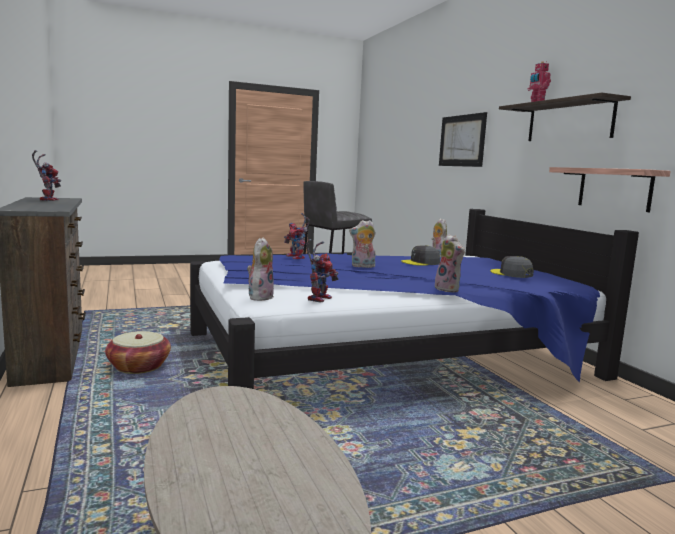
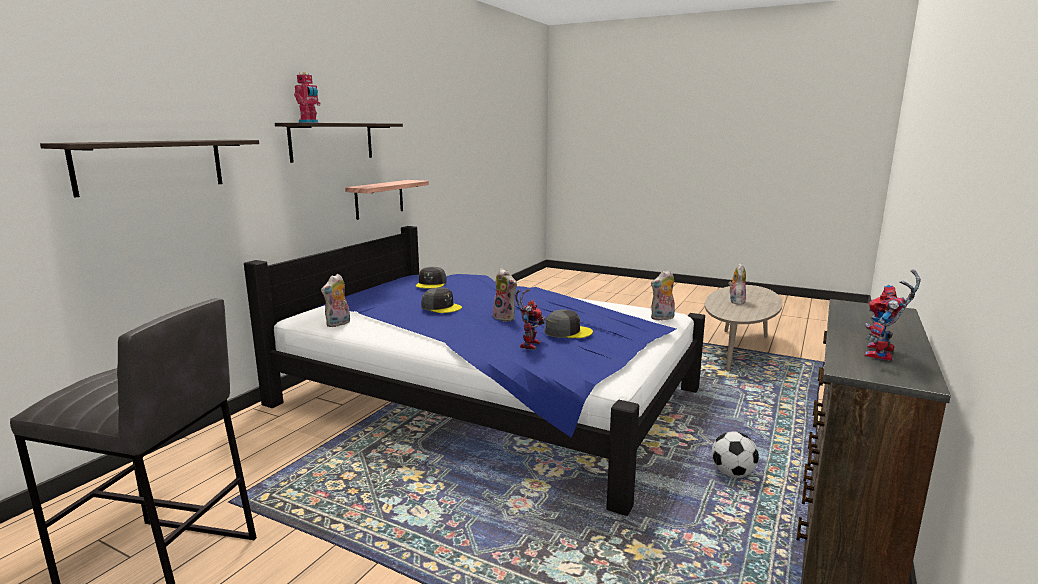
camera: 130 degrees left, 5 degrees up
basket [105,331,171,374] -> football [711,432,759,478]
toy robot [306,239,339,303] -> none
plush toy [435,234,465,292] -> plush toy moved to [728,263,746,305]
picture [439,112,487,167] -> shelf [40,140,259,197]
none -> grey cap [545,310,593,338]

